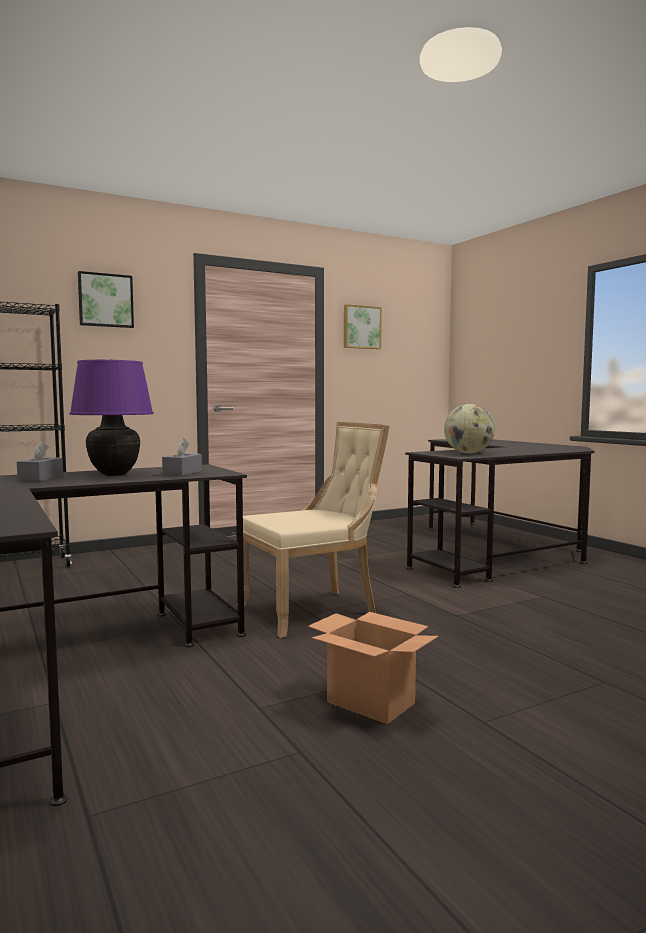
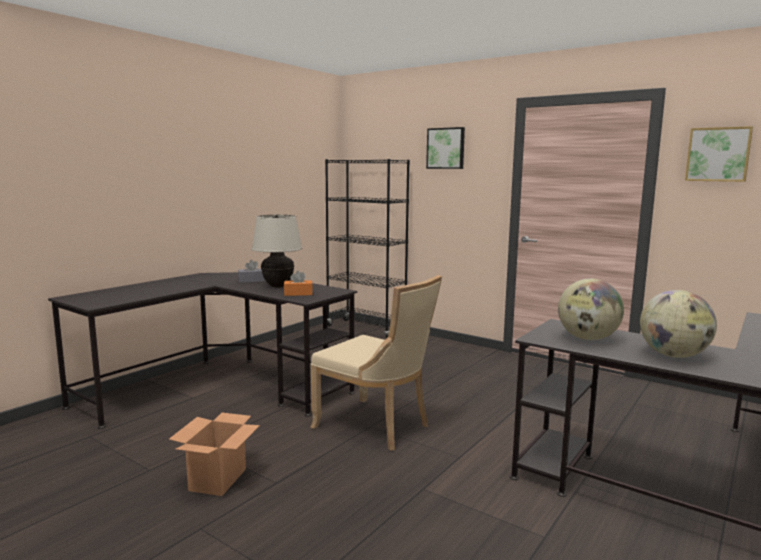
camera: 65 degrees right, 5 degrees up
purple table lamp [69,359,154,476] -> beige table lamp [252,215,302,288]
grey tissue box [162,438,202,476] -> orange tissue box [284,271,313,296]
none -> globe [640,290,717,358]

